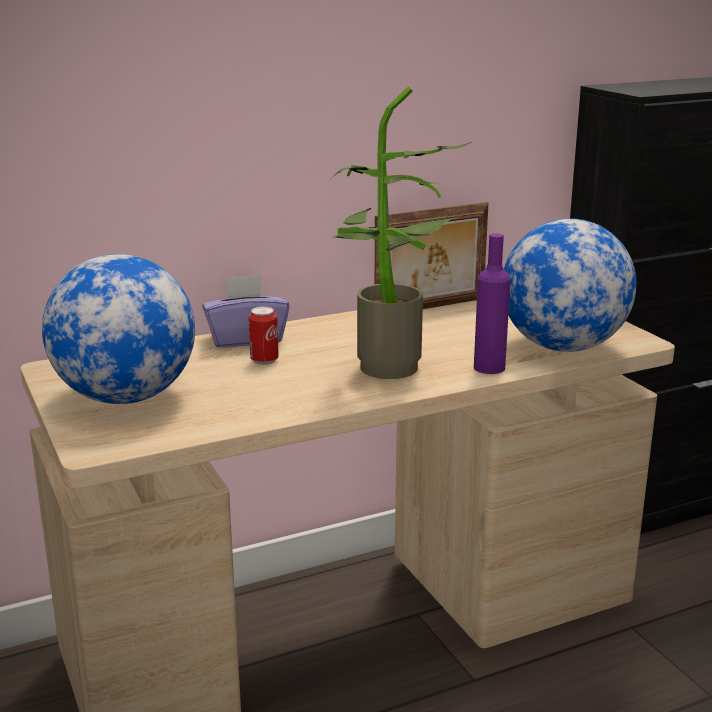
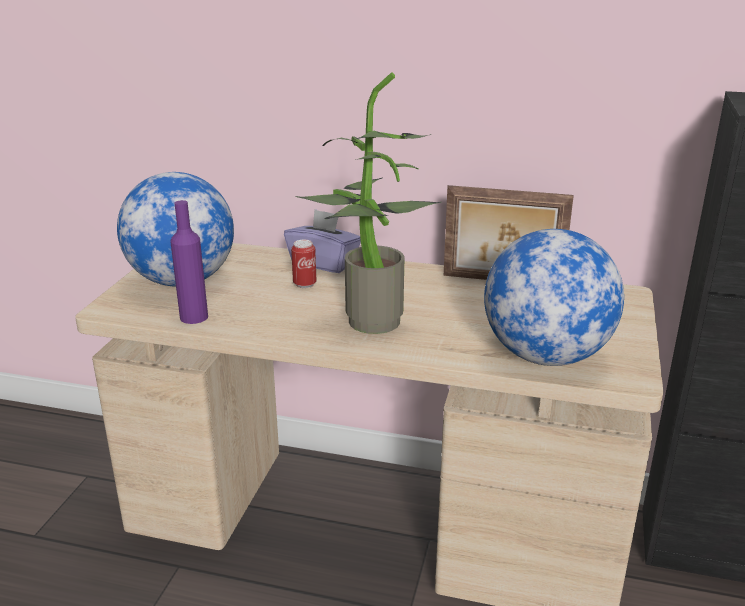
camera: 40 degrees right, 5 degrees up
purple bottle [474,233,511,374] -> purple bottle moved to [170,200,208,324]

